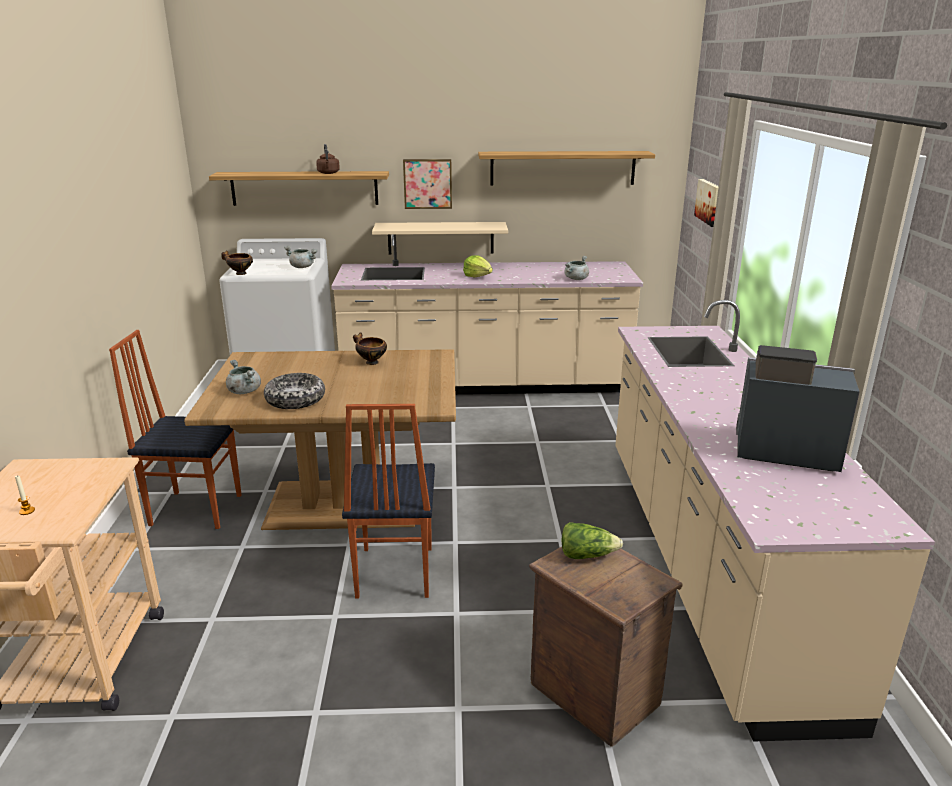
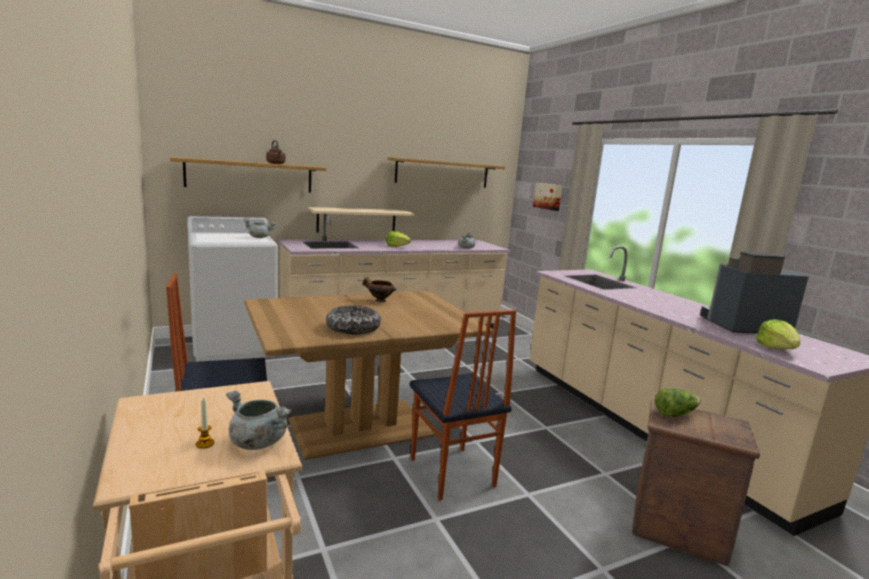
camera: 25 degrees left, 10 degrees down
bowl [221,250,253,275] -> none
grey cooking pot [226,360,261,394] -> grey cooking pot moved to [226,391,292,450]
picture [403,159,452,209] -> none
none -> lettuce [756,319,800,349]

